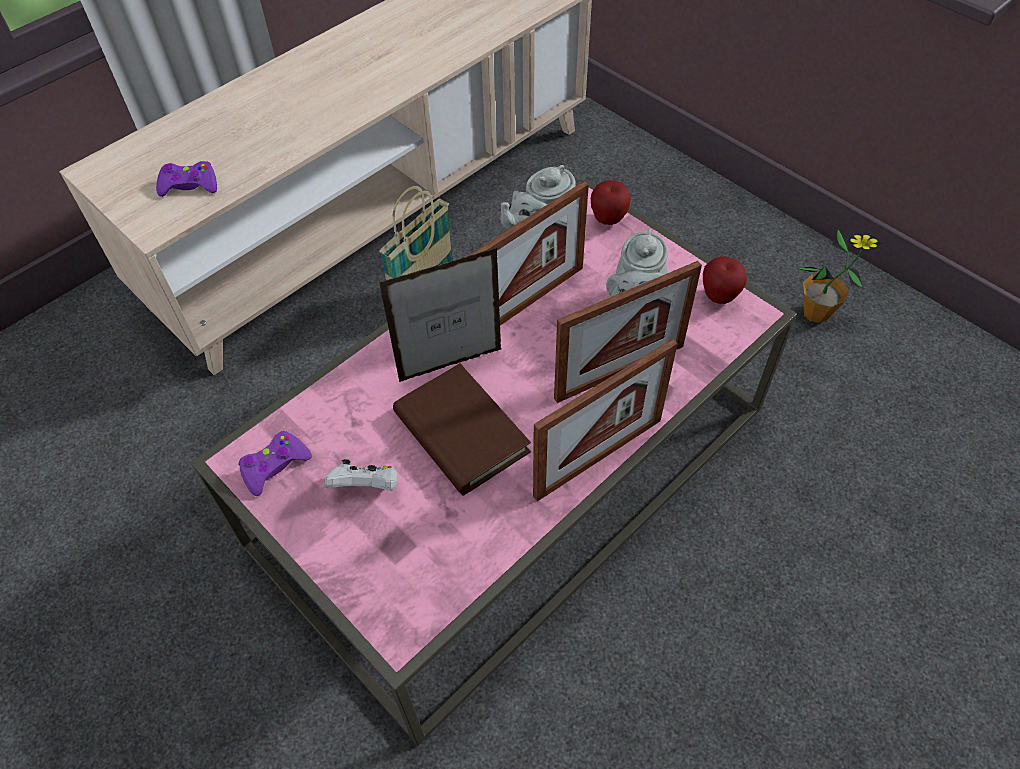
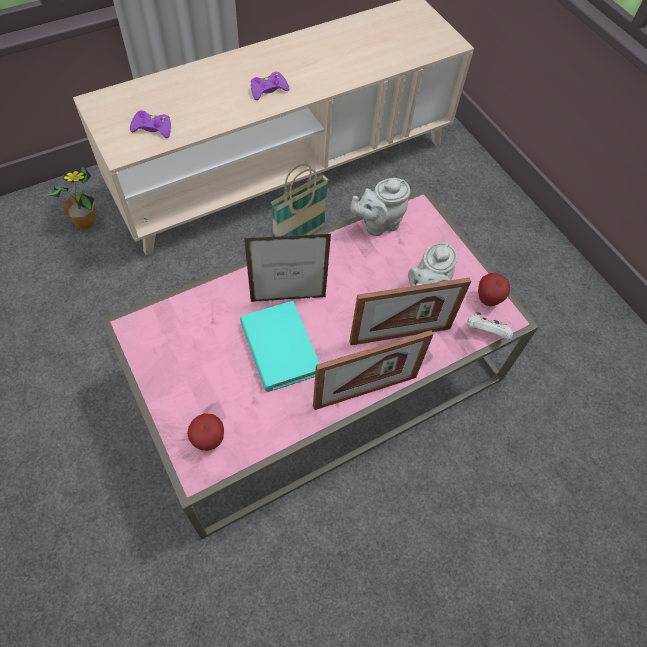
camera: 10 degrees right, 5 degrees up
purple game controller [238,431,312,496] -> purple game controller moved to [251,72,289,100]
white game controller [325,459,398,491] -> white game controller moved to [467,312,513,339]
brown book [393,363,531,495] -> turquoise book [240,301,320,392]
picture frame [470,181,589,326] -> none
apple [591,180,631,225] -> apple moved to [187,413,224,451]
potted plant [798,229,882,323] -> potted plant moved to [47,166,95,229]

